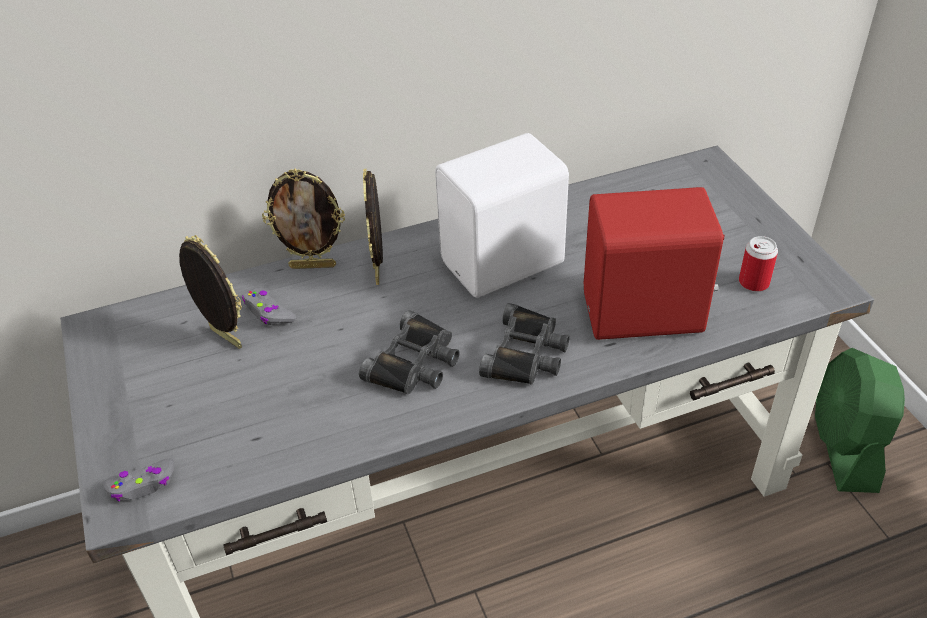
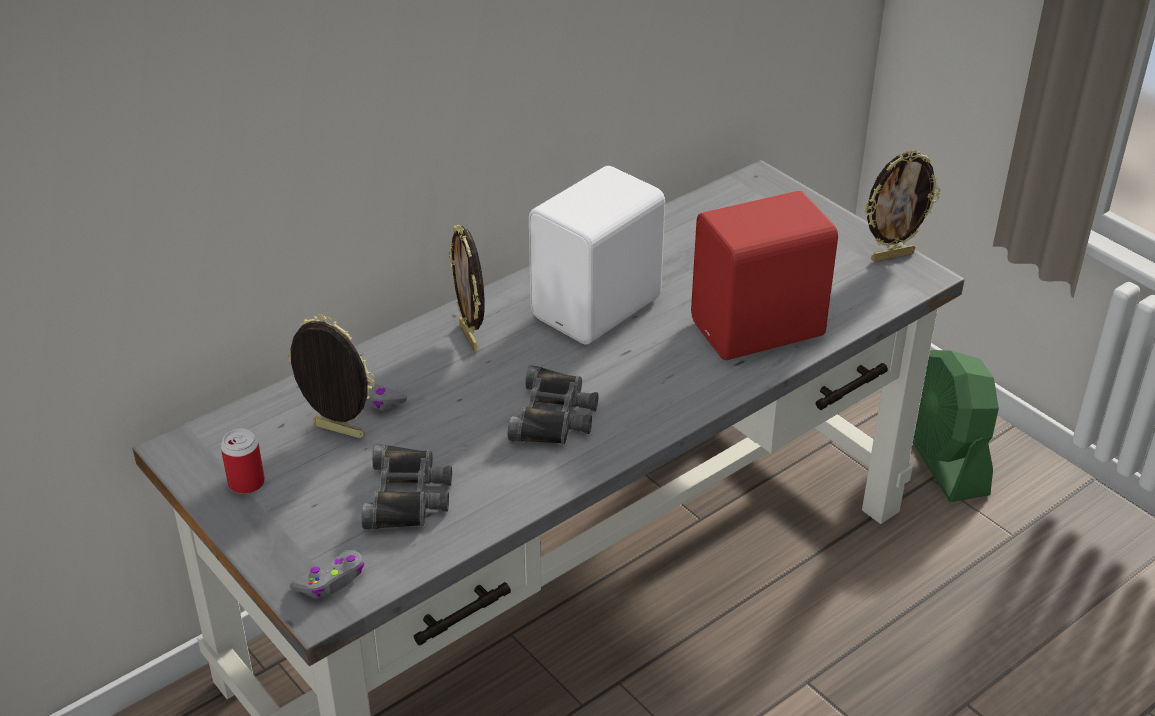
camera: 20 degrees left, 5 degrees down
picture frame [262,169,345,269] -> picture frame moved to [864,150,940,262]
black binoculars [479,303,570,385] -> black binoculars moved to [362,444,452,529]
can [739,236,778,292] -> can moved to [221,428,265,494]

